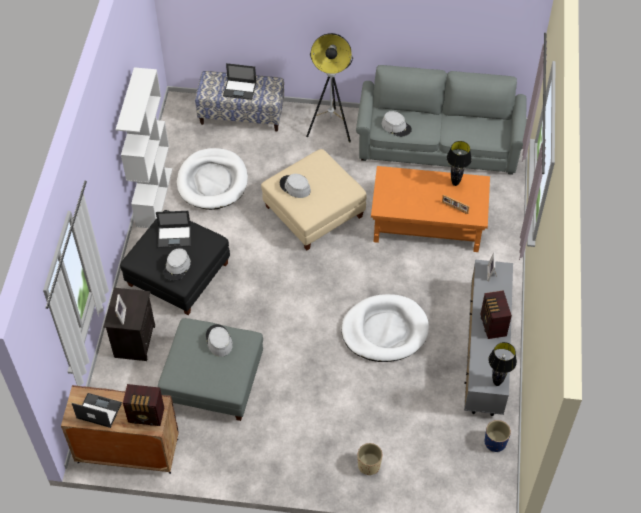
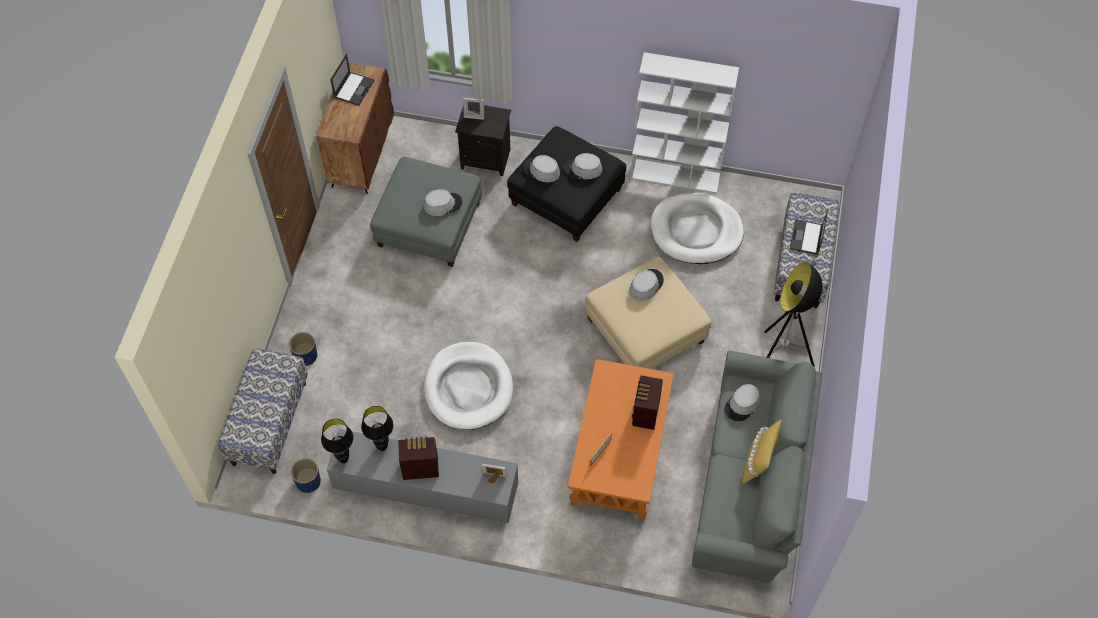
camera: 95 degrees right, 5 degrees up
radio [123,384,164,426] -> radio moved to [632,375,663,430]
laptop [156,211,191,248] -> grey hat [564,153,602,179]
beige planter [358,443,382,475] -> blue planter [289,332,317,366]
black table lamp [447,141,472,186] -> black table lamp moved to [361,406,393,451]
none -> bench [218,348,308,474]
none -> yellow pillow [742,420,782,484]

